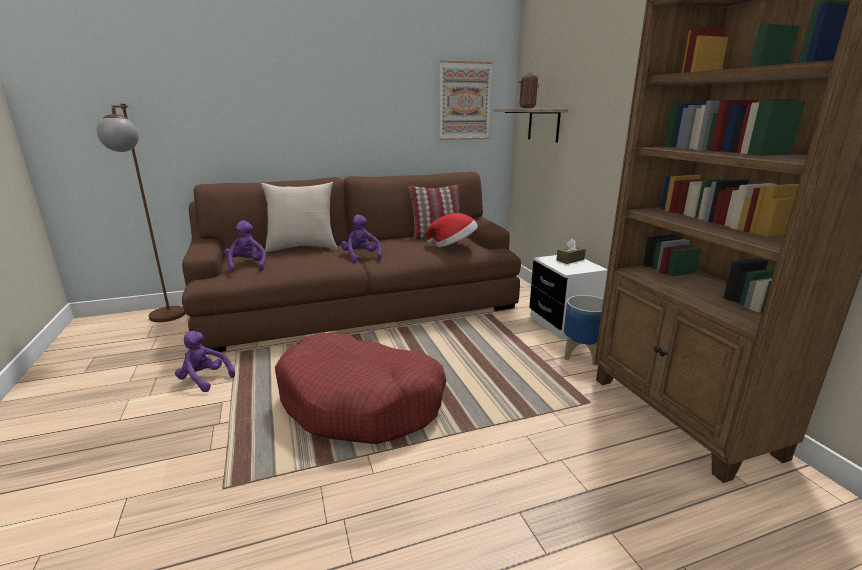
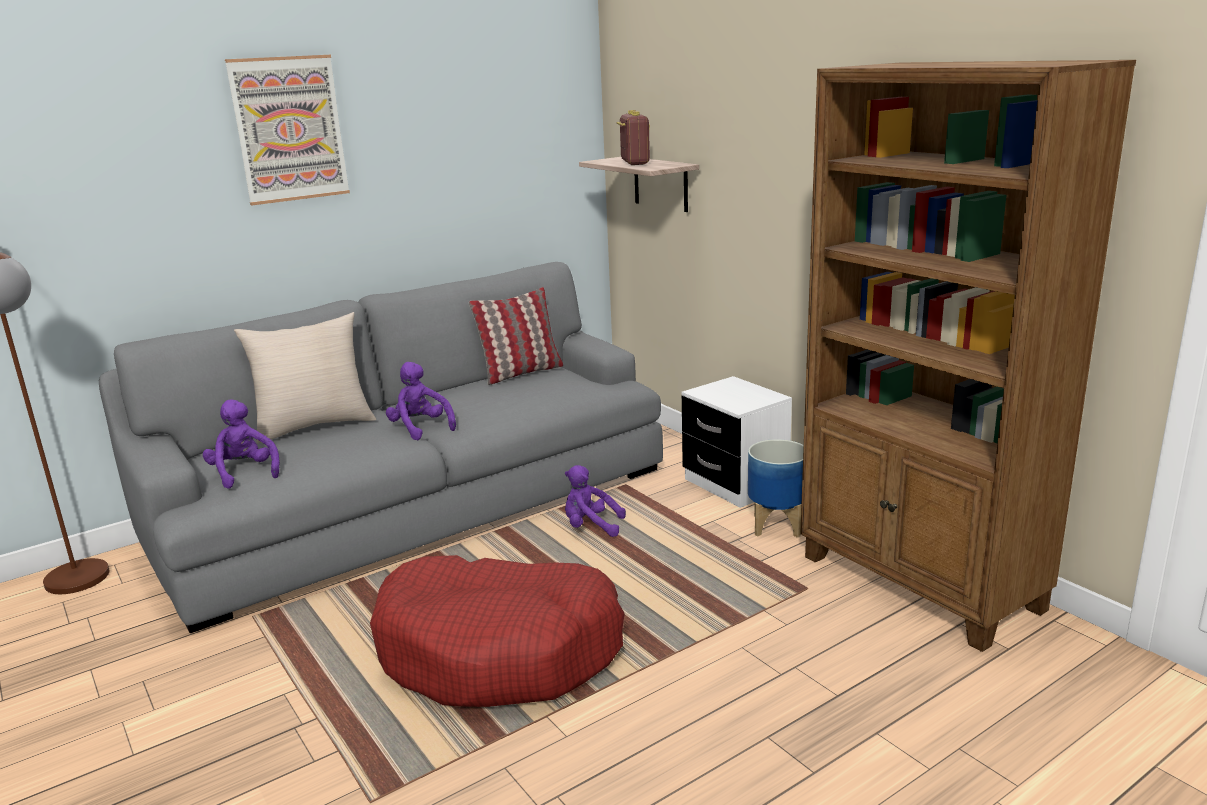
camera: 15 degrees left, 0 degrees up
purple plush toy [175,331,235,392] -> purple plush toy moved to [565,465,626,537]
brown sofa [182,172,521,352] -> grey sofa [99,262,663,633]
hat [426,213,478,247] -> none
picture [439,60,492,140] -> picture moved to [225,55,350,205]
brown tissue box [557,238,586,264] -> none

